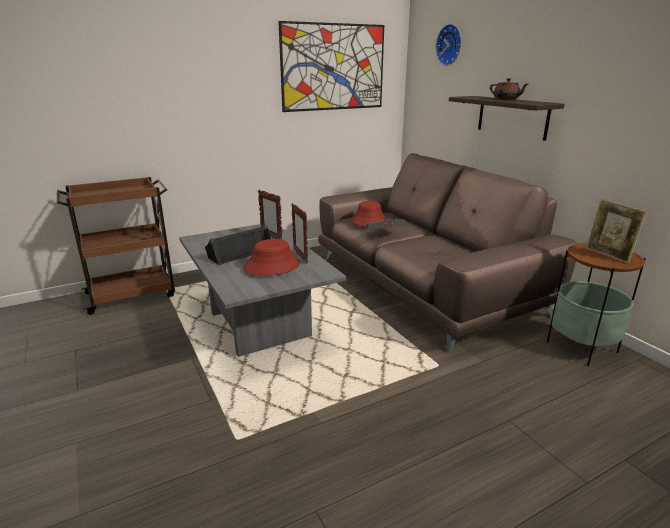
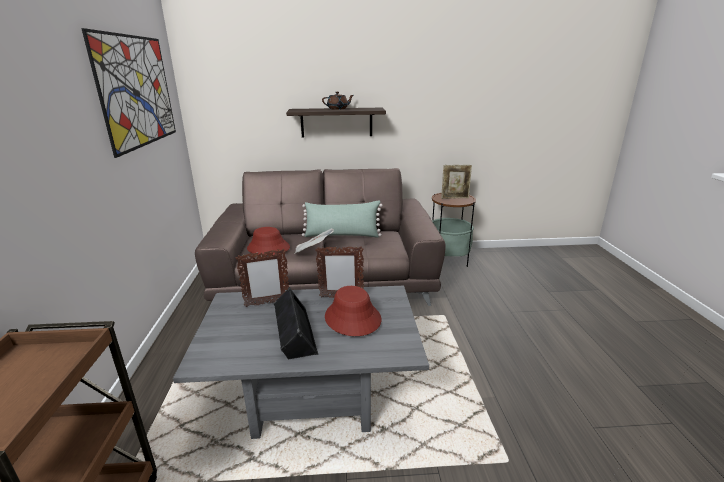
camera: 65 degrees left, 0 degrees up
wall clock [435,24,462,66] -> none
none -> green pillow [302,201,383,238]

